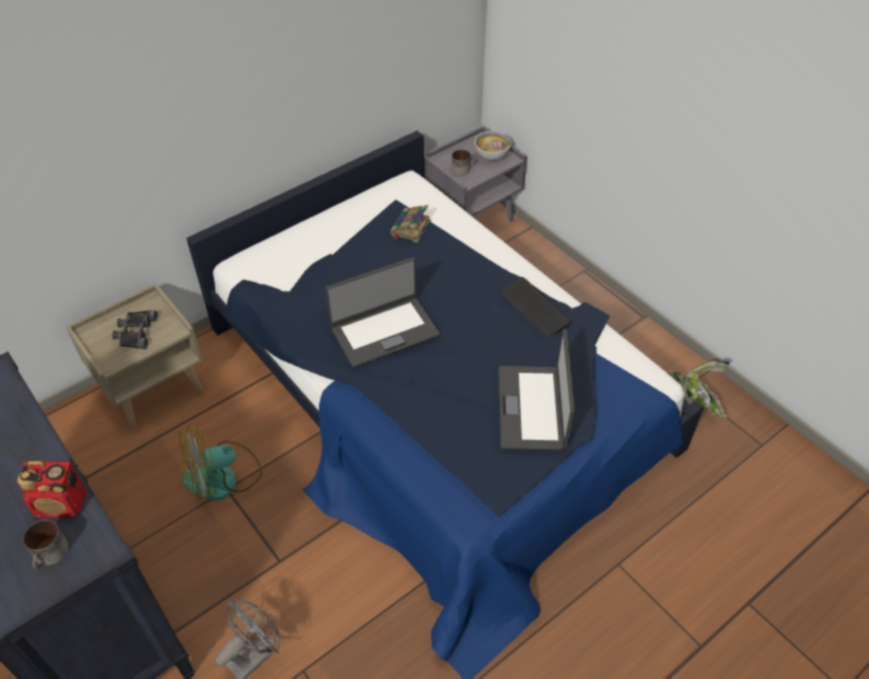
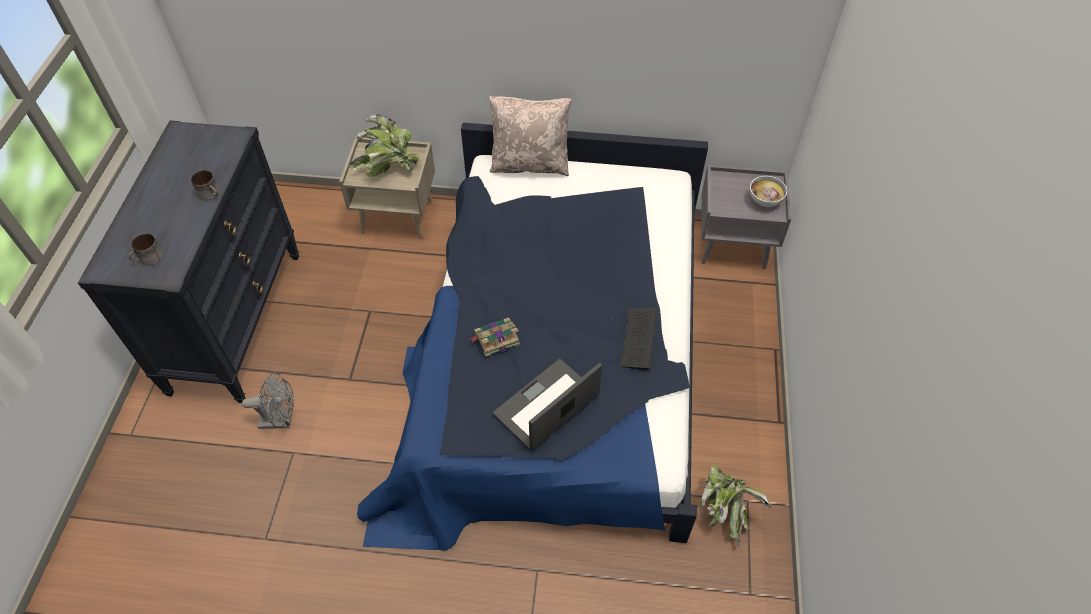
camera: 45 degrees right, 5 degrees up
radio [17,461,87,518] -> none
black binoculars [112,310,157,349] -> potted plant [349,114,420,177]
fan [180,424,262,502] -> none
laptop [325,257,440,368] -> none
book [390,205,431,243] -> book moved to [470,318,520,357]
mug [452,149,477,176] -> mug moved to [191,170,220,201]
none -> beige pillow [489,96,572,176]

